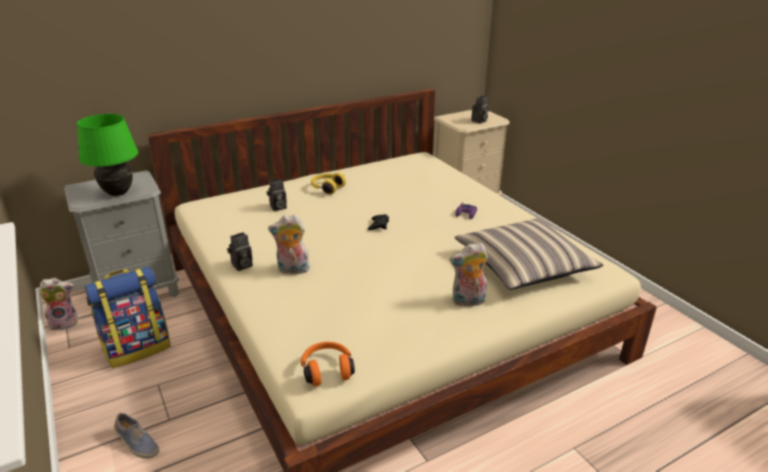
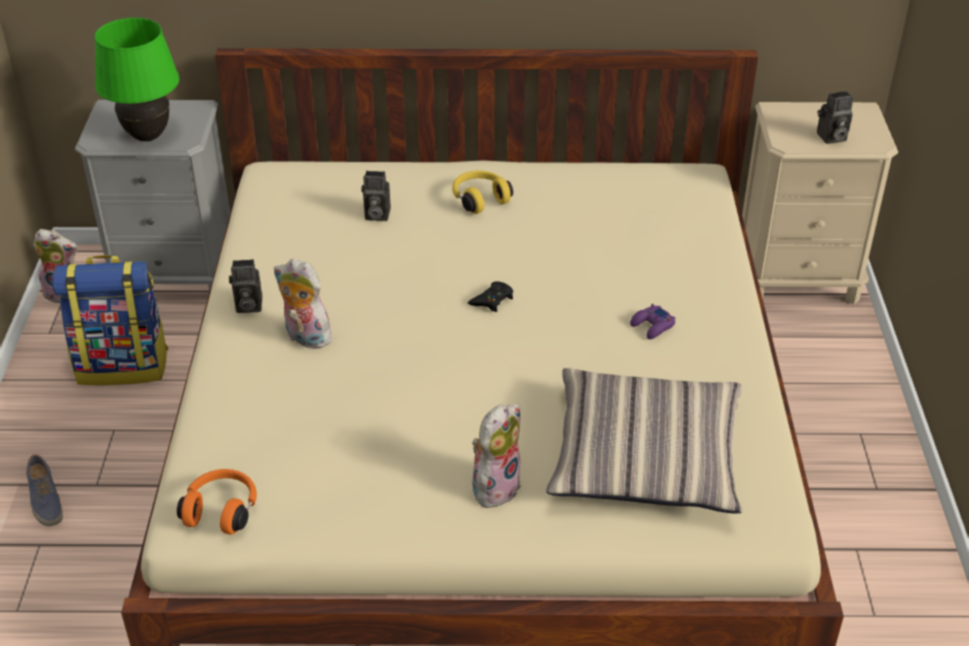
camera: 30 degrees right, 10 degrees up
plush toy [450,242,488,308] -> plush toy turned 105 degrees clockwise [472,404,521,508]

